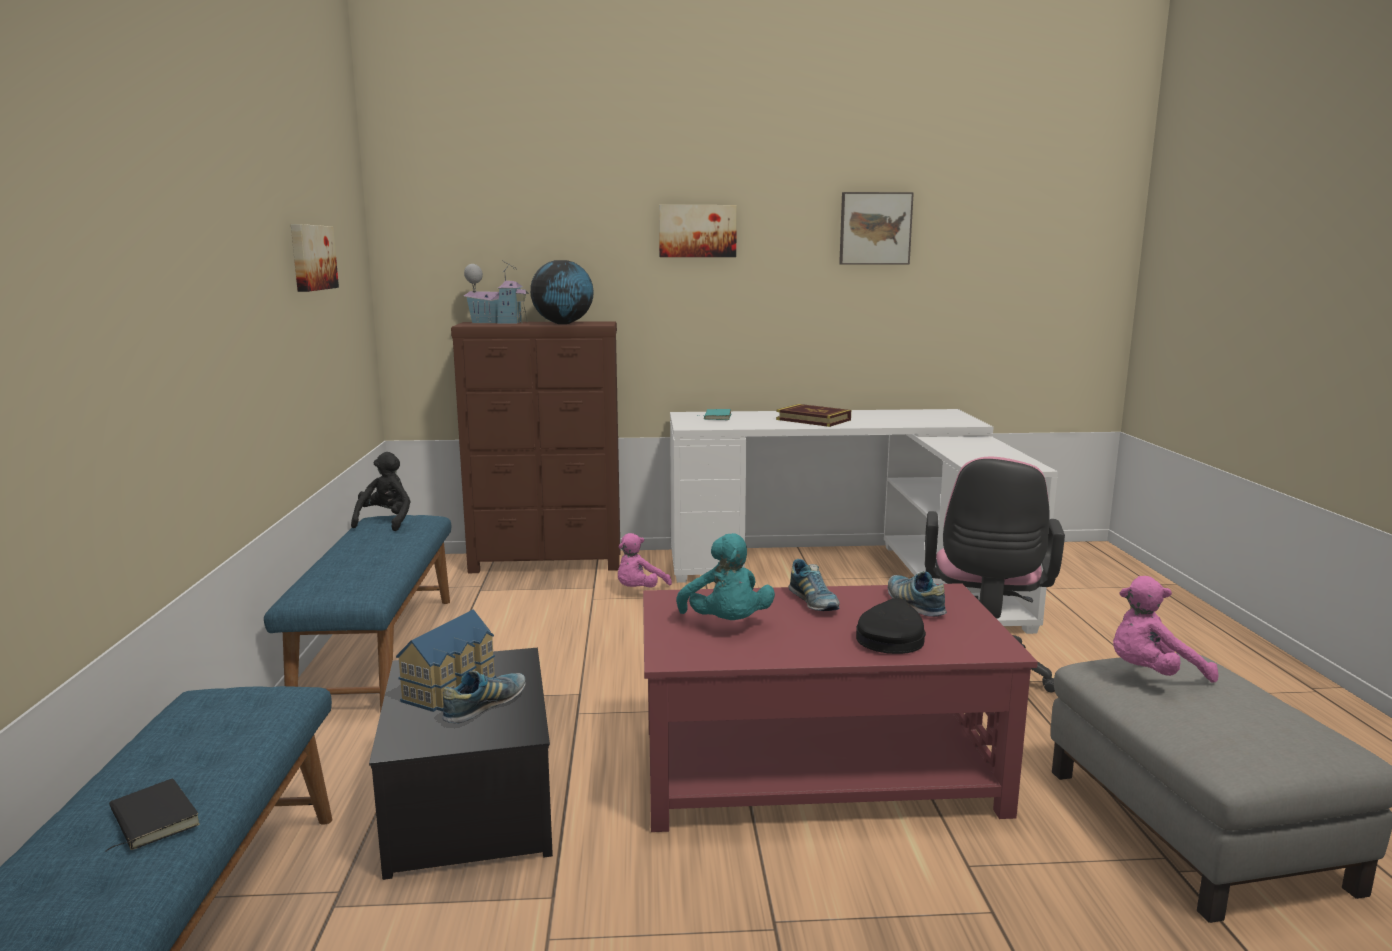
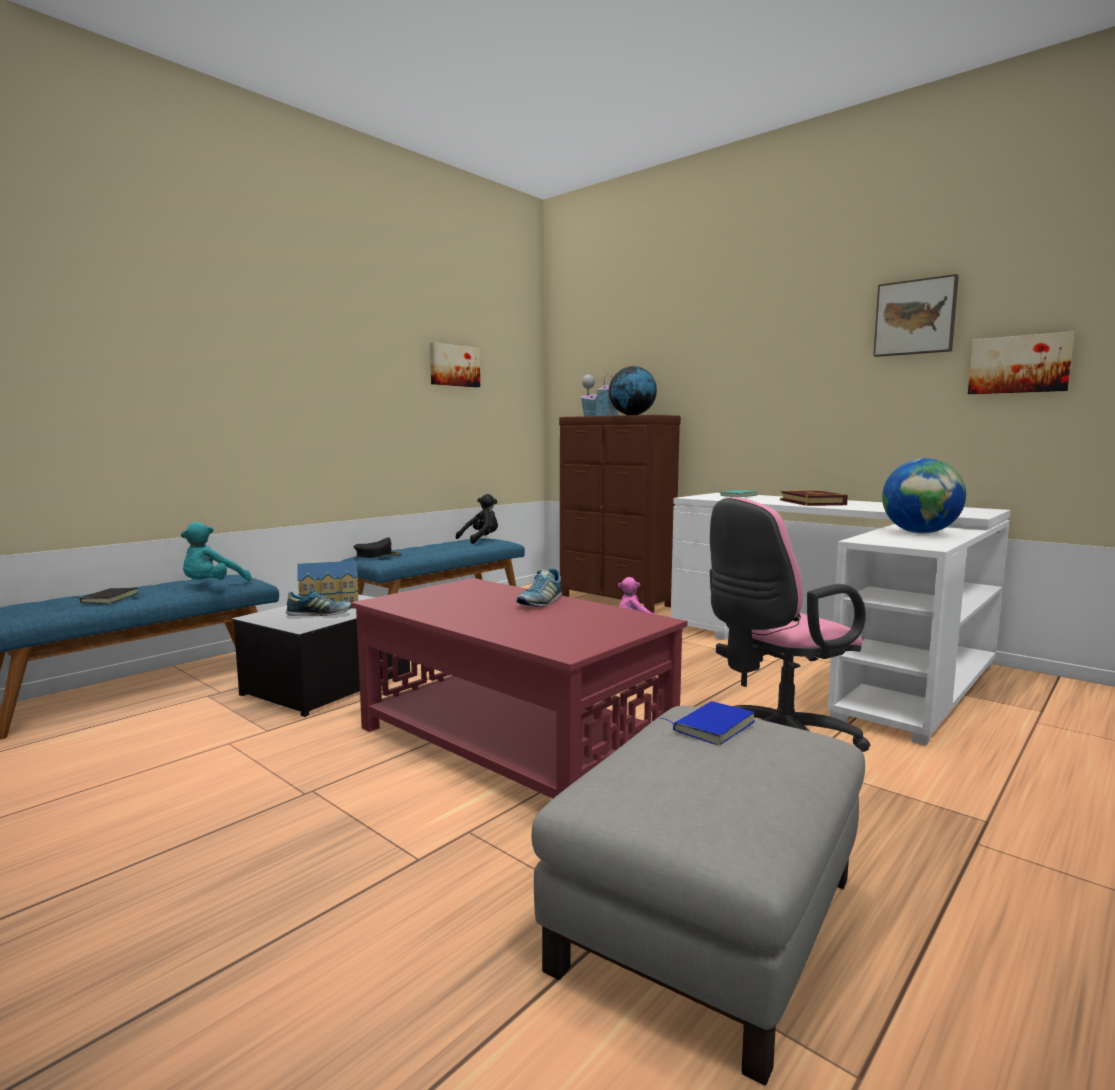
camera: 45 degrees right, 5 degrees down
picture [659,205,737,257] -> picture moved to [968,331,1074,394]
turquoise plush toy [676,533,775,620] -> turquoise plush toy moved to [181,522,251,581]
black cap [856,598,926,654] -> black cap moved to [354,537,401,558]
shoe [888,571,947,617] -> none
pink plush toy [1113,576,1219,683] -> blue book [661,701,755,745]
none -> globe [882,458,966,533]

